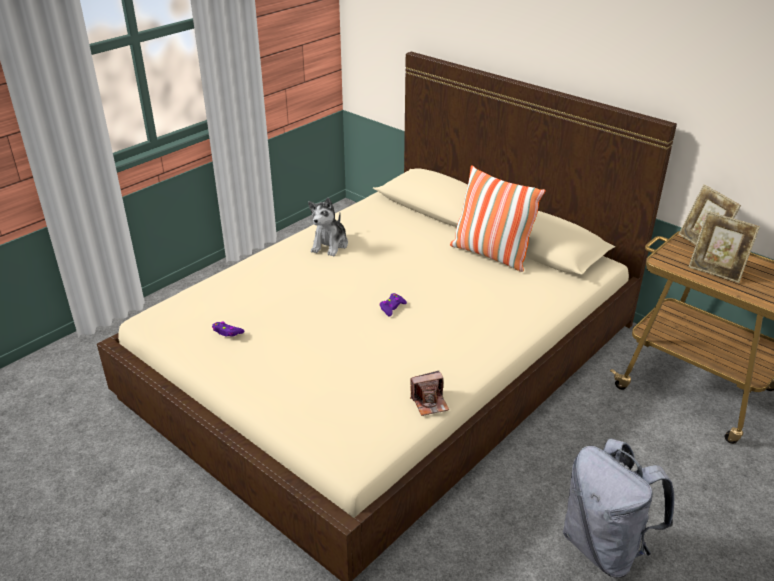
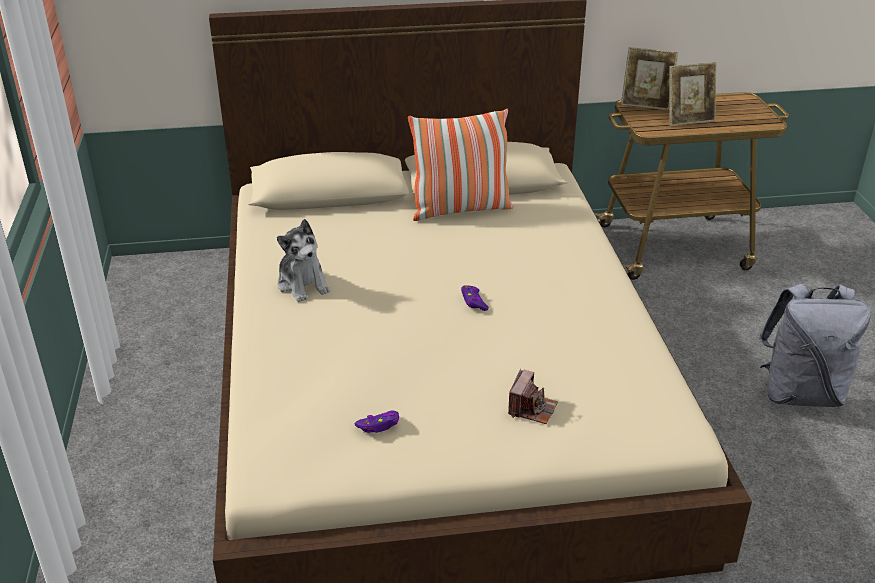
camera: 50 degrees left, 0 degrees up
camera [410,371,449,416] -> camera moved to [508,369,558,424]

